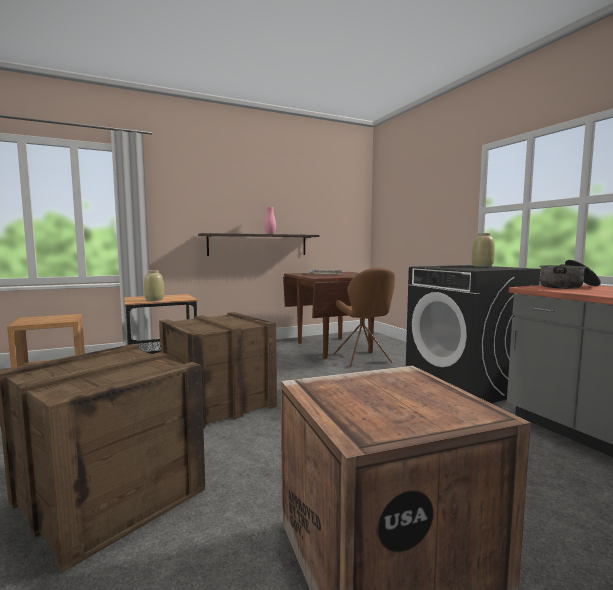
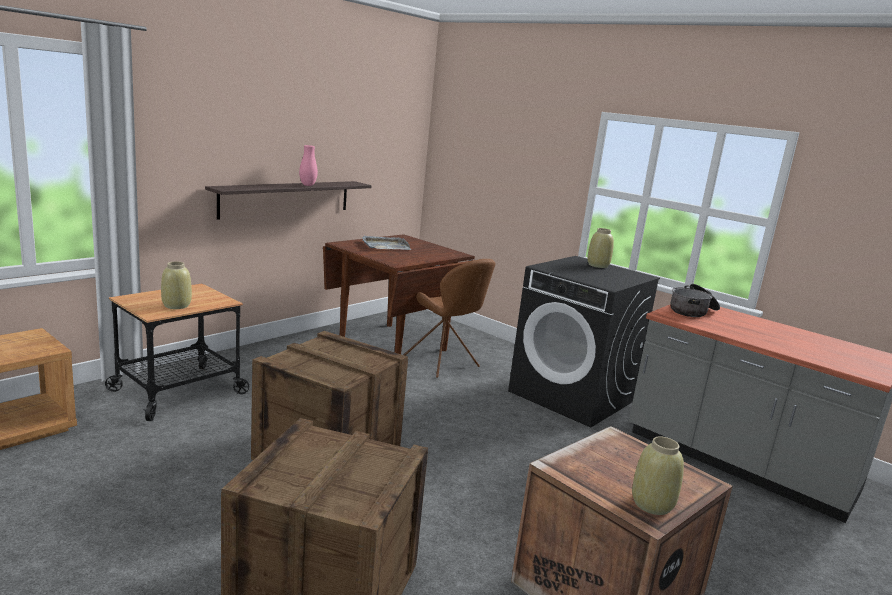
camera: 25 degrees left, 10 degrees up
none -> beige vase [632,437,684,515]

